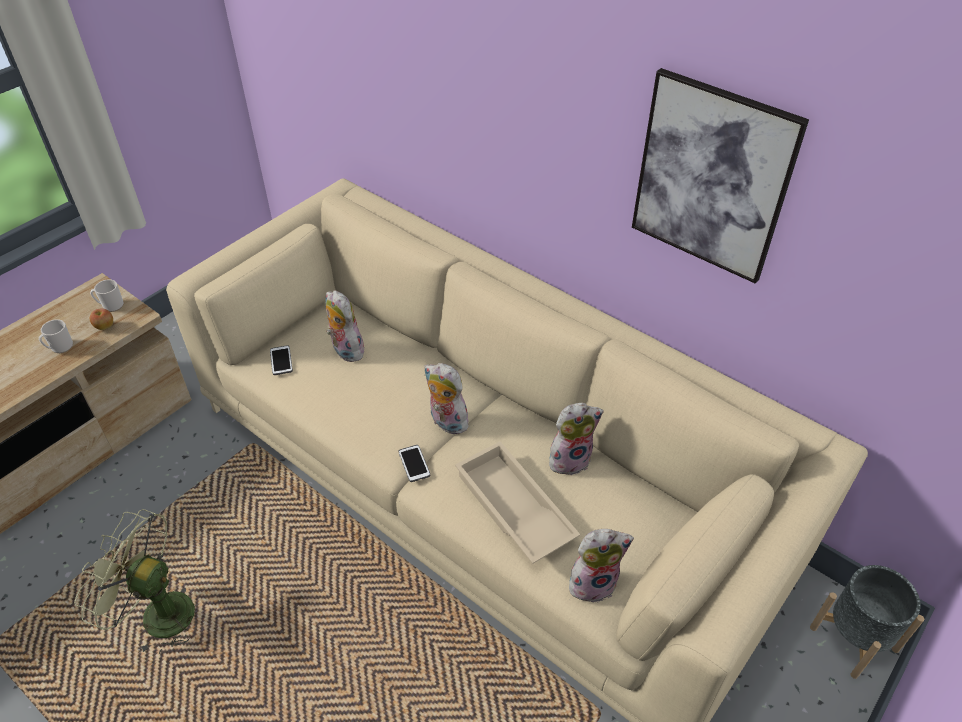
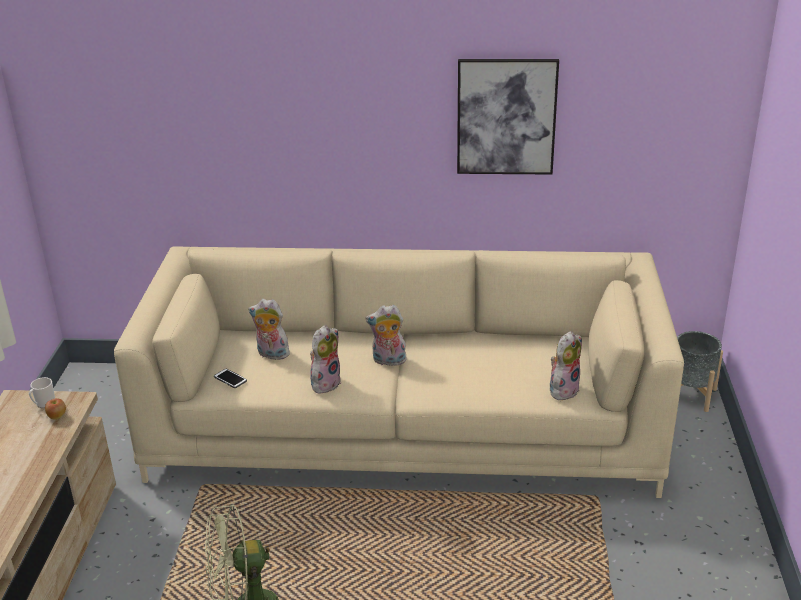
camera: 35 degrees left, 15 degrees down
mug [39,319,73,353] -> none
phone [398,445,430,482] -> none
beige tray [455,441,580,564] -> none
plush toy [549,403,604,475] -> plush toy moved to [310,325,341,394]

